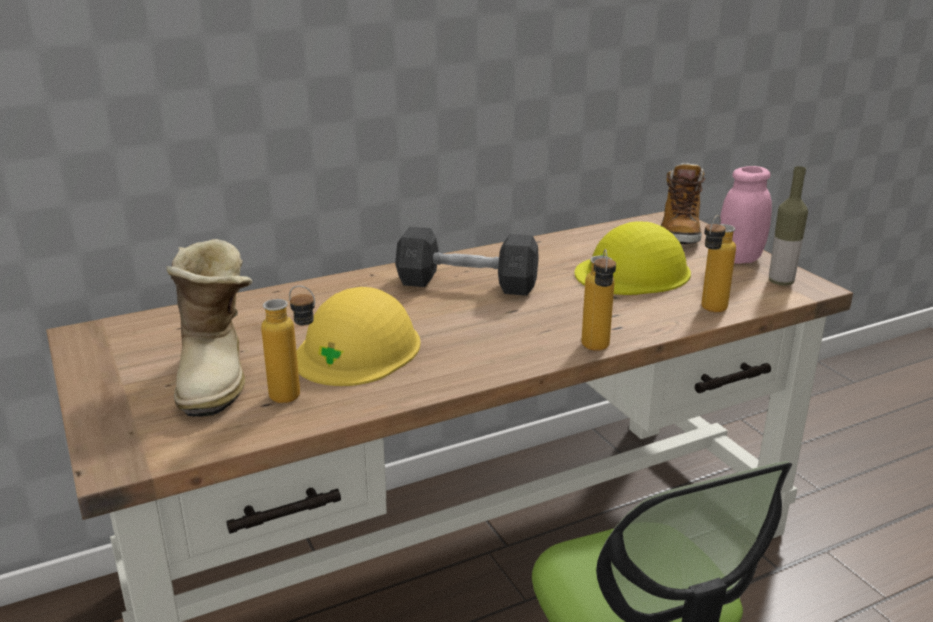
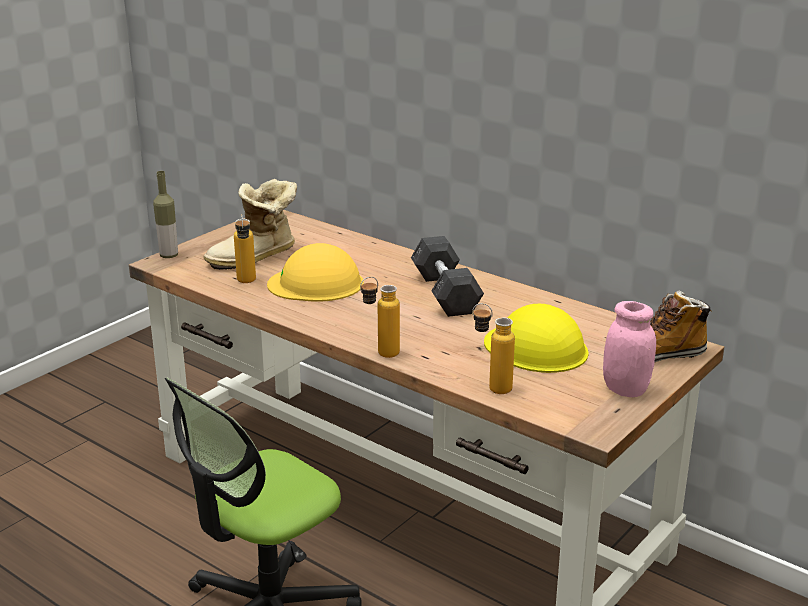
camera: 65 degrees right, 0 degrees up
bottle [769,166,808,286] -> bottle moved to [153,171,178,258]

